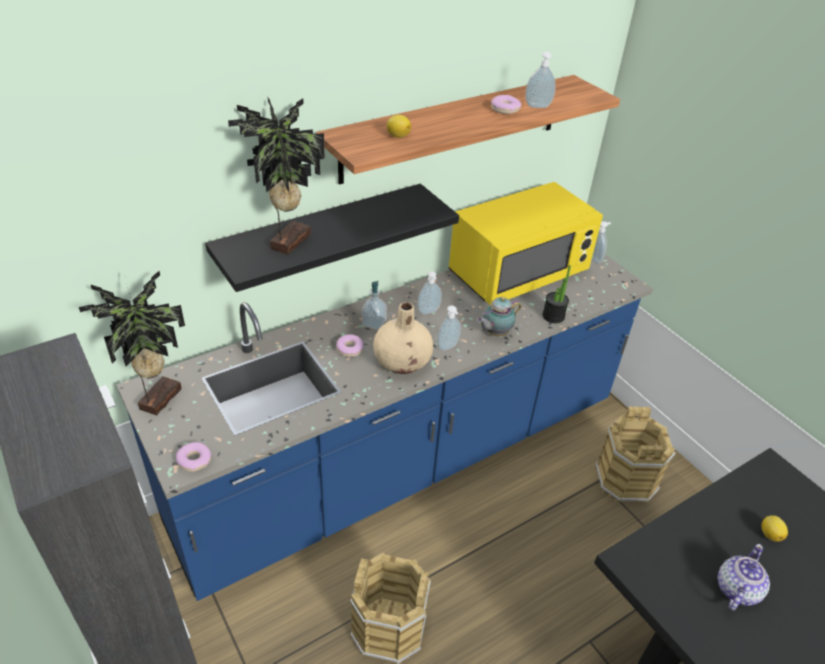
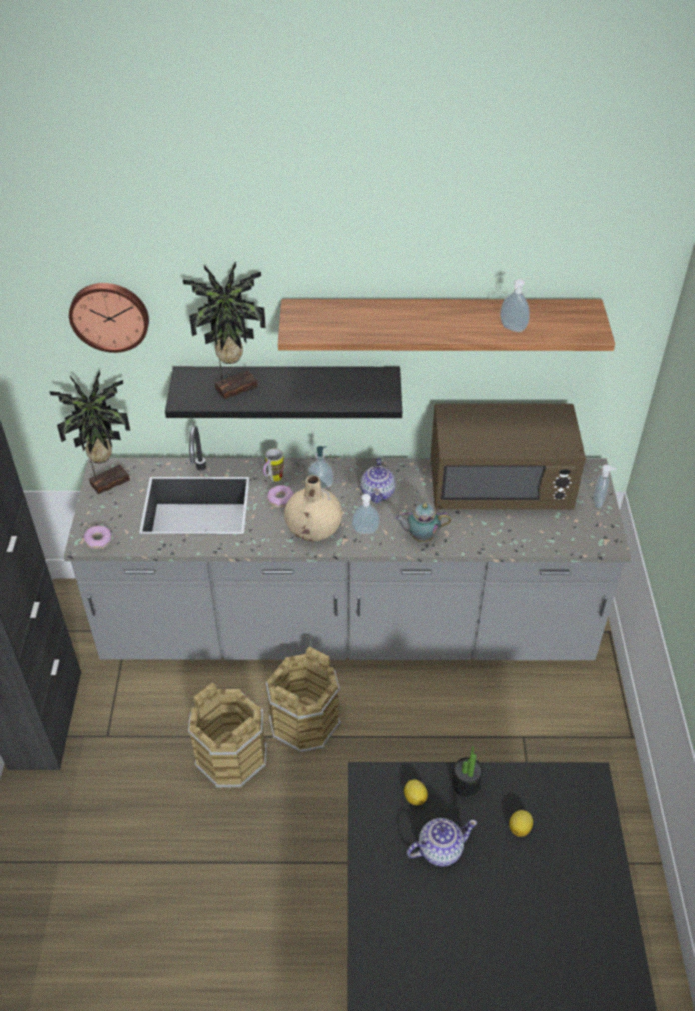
camera: 35 degrees right, 5 degrees up
blue counter [116,255,653,601] -> grey counter [64,426,631,660]
lemon [386,115,411,138] -> lemon moved to [404,779,428,805]
soap dispenser [417,271,442,315] -> teapot [360,458,396,503]
yellow microwave [449,182,603,305] -> brown microwave [431,403,586,509]
donut [491,95,521,114] -> none
potted plant [542,265,571,323] -> potted plant moved to [452,746,483,797]
brown bucket [595,407,676,503] -> brown bucket moved to [266,646,341,753]
none -> wall clock [69,283,149,353]
none -> mug [263,448,284,482]

